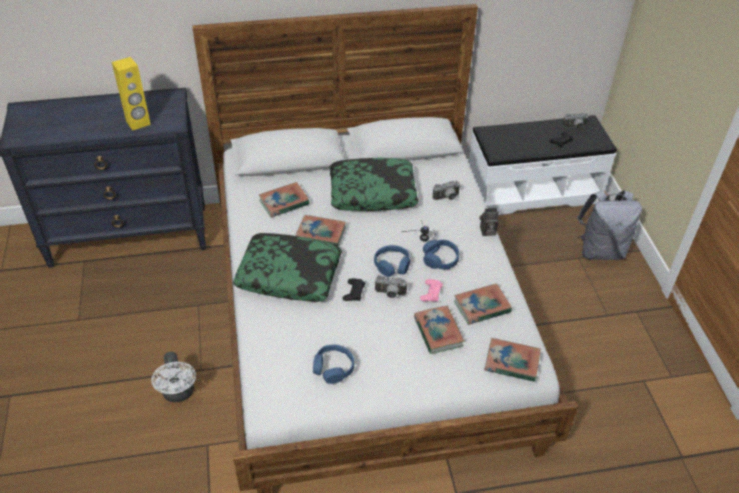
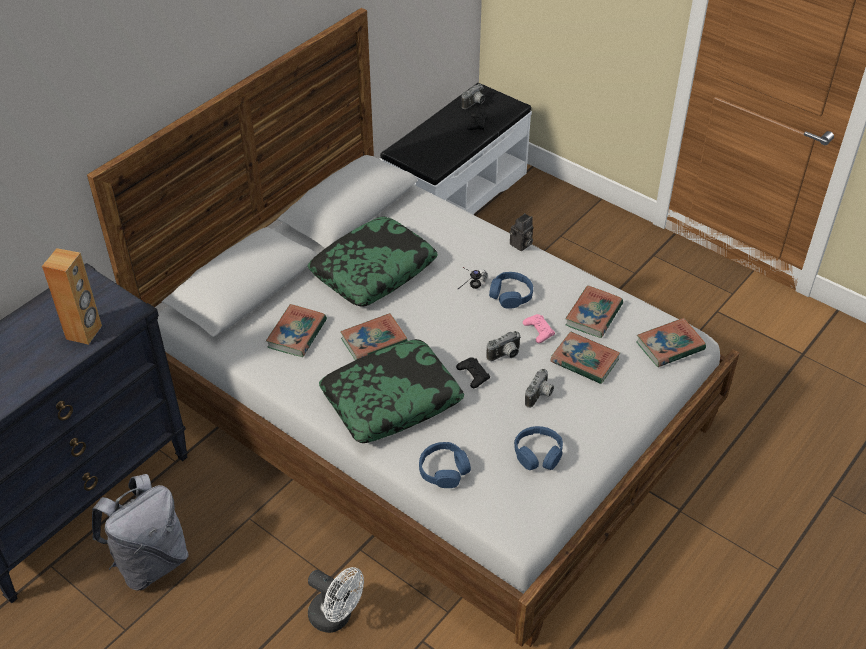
camera: 40 degrees left, 0 degrees up
yellow speaker [112,57,151,131] -> brown speaker [42,248,102,345]
blue headphones [374,245,410,277] -> blue headphones moved to [419,442,471,488]
camera [433,181,461,200] -> camera moved to [525,369,554,408]
grey backpack [577,190,642,260] -> grey backpack moved to [92,474,188,591]

